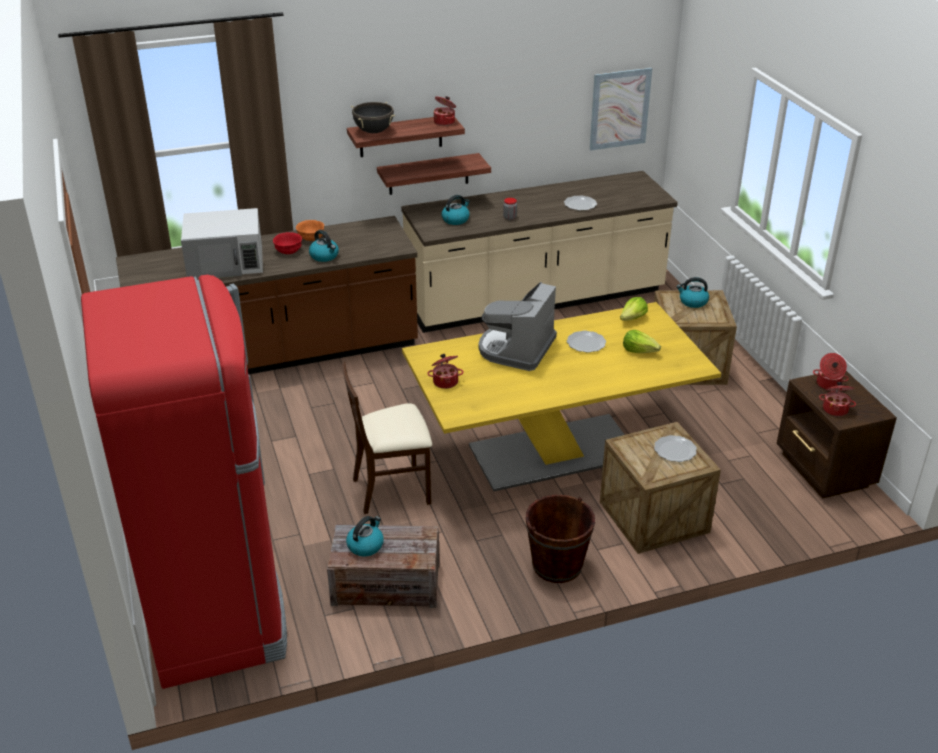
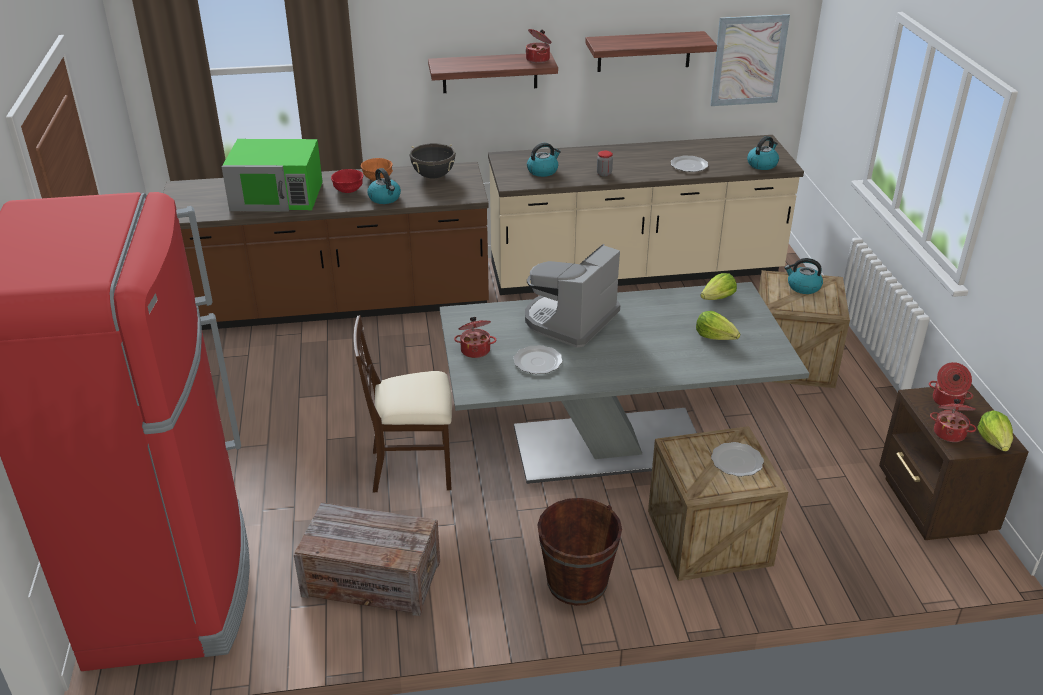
camera: 10 degrees right, 0 degrees up
white microwave [181,208,263,279] -> green microwave [222,139,323,211]
kettle [346,516,384,556] -> kettle moved to [747,136,779,170]
black cooking pot [351,102,395,133] -> black cooking pot moved to [410,143,456,179]
shelf [377,153,491,195] -> shelf moved to [585,31,717,72]
yellow dining table [402,302,721,491] -> grey dining table [440,282,809,484]
plate [567,331,606,352] -> plate moved to [513,345,563,374]
none -> lettuce [977,410,1013,451]

